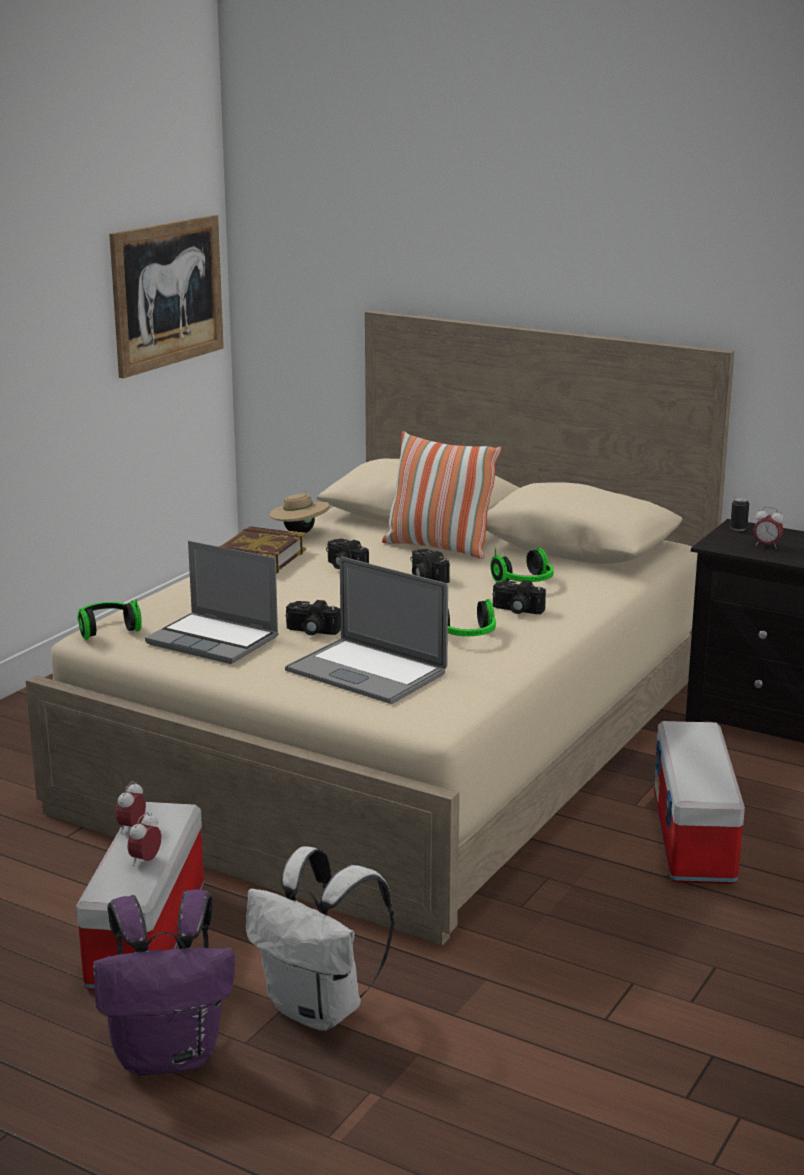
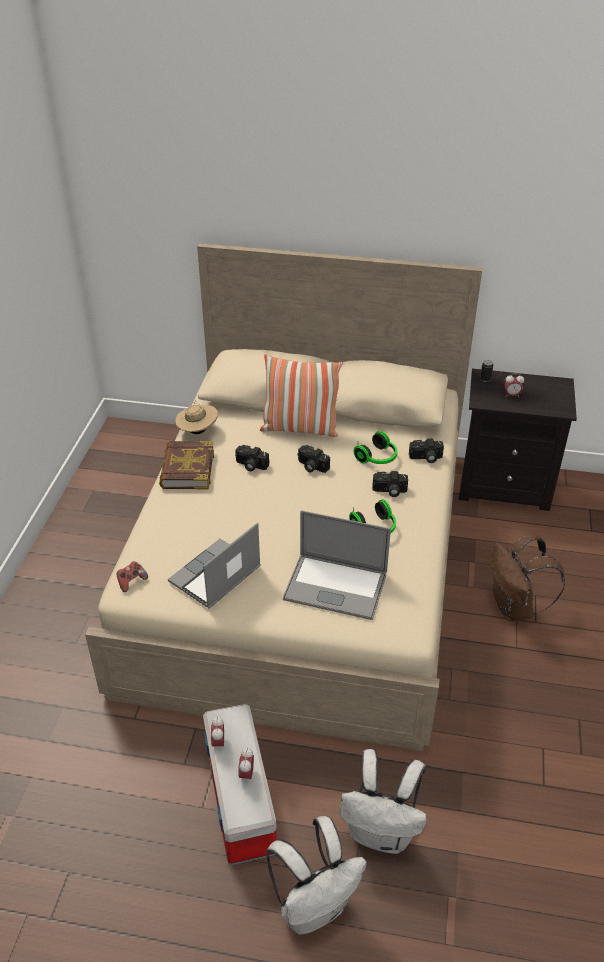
camera: 20 degrees left, 20 degrees up
headphones [77,599,142,640] -> game controller [117,561,148,592]
purple backpack [93,889,235,1076] -> white backpack [266,816,367,935]
picture [109,215,224,378] -> none
laptop [145,541,279,664] -> laptop turned 120 degrees clockwise [168,523,261,609]
camera [286,600,341,635] -> camera moved to [409,438,444,463]
storage box [654,721,745,884] -> brown backpack [490,533,565,622]

